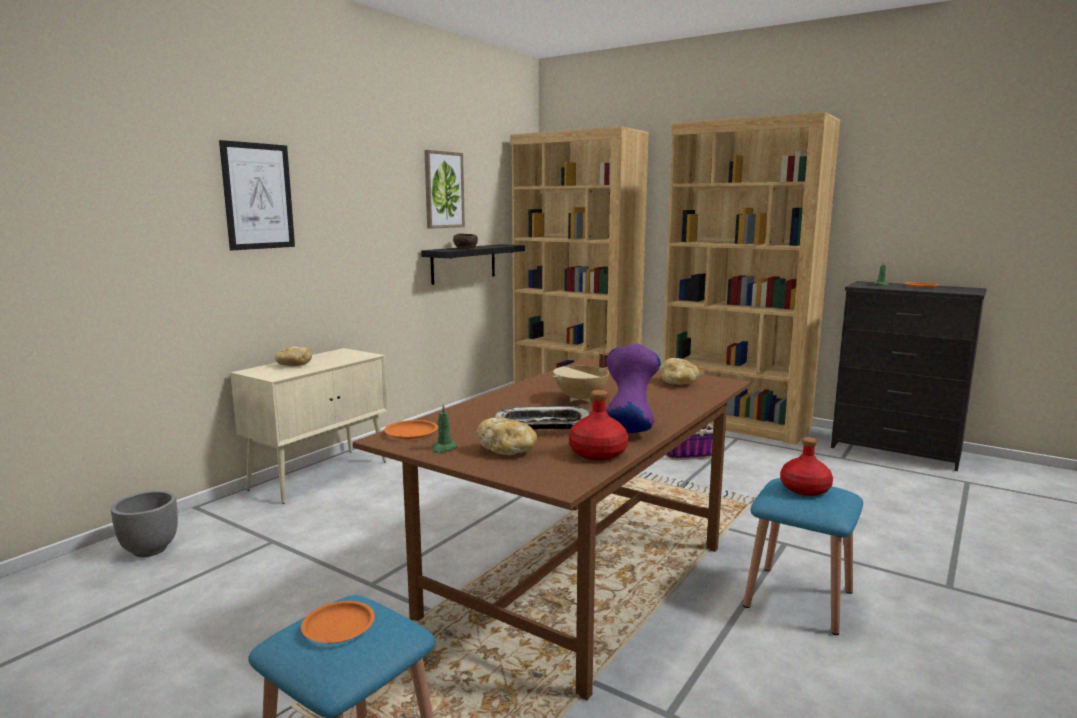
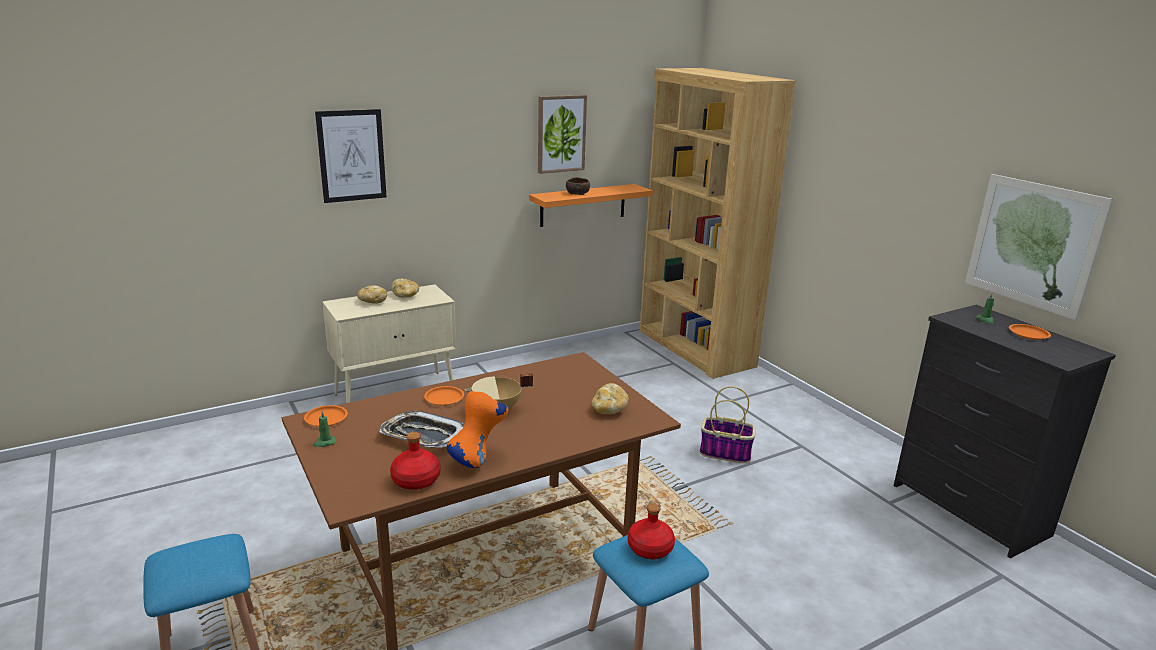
camera: 25 degrees right, 10 degrees up
grey planter [111,491,178,557] -> none
orange plate [301,601,375,643] -> orange plate moved to [424,386,464,405]
black shelf [421,244,525,285] -> orange shelf [529,184,653,227]
bread [476,417,537,455] -> bread moved to [391,279,419,298]
purple vase [606,344,661,433] -> orange vase [447,390,508,468]
brown bookcase [663,112,840,445] -> none
none -> picture [965,174,1113,320]

